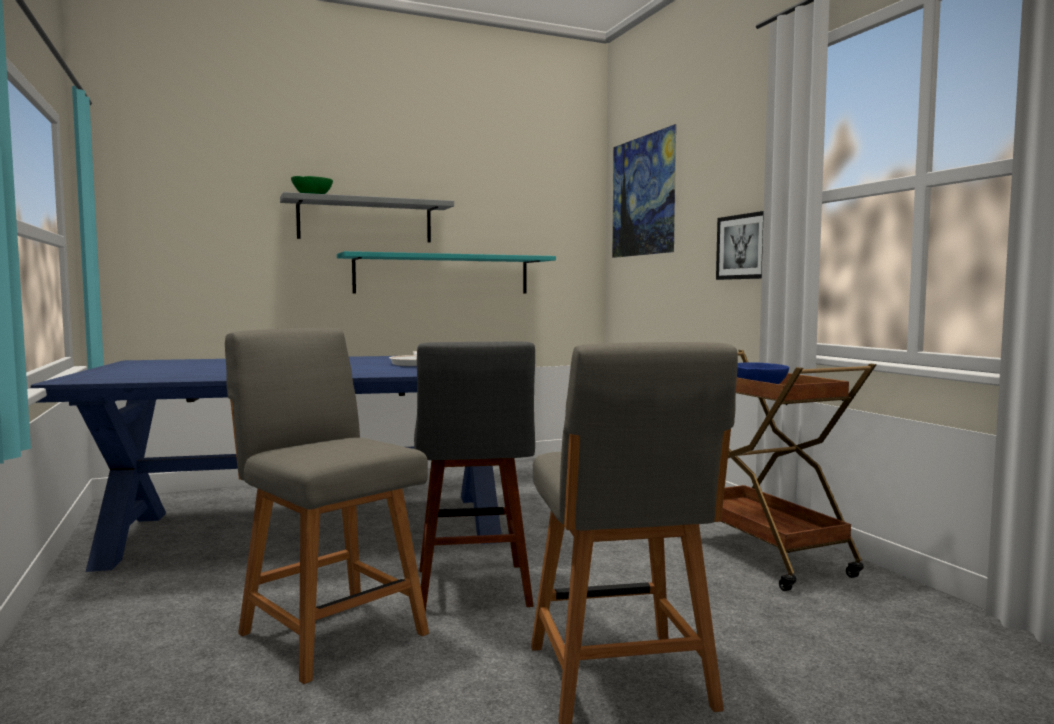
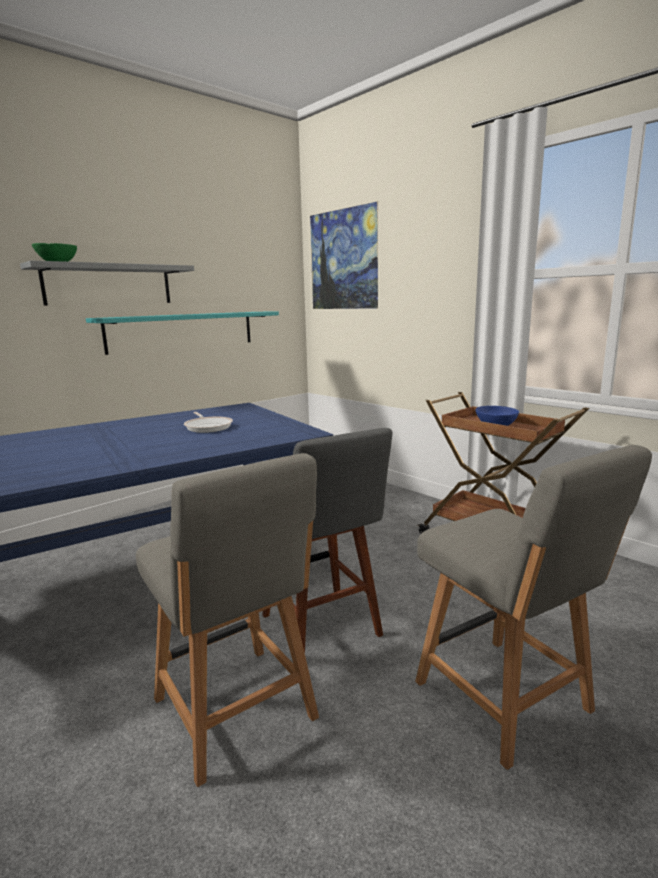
camera: 20 degrees left, 10 degrees up
grey chair [225,328,429,684] -> grey chair turned 150 degrees counterclockwise [136,453,319,787]
picture [716,211,764,280] -> none

